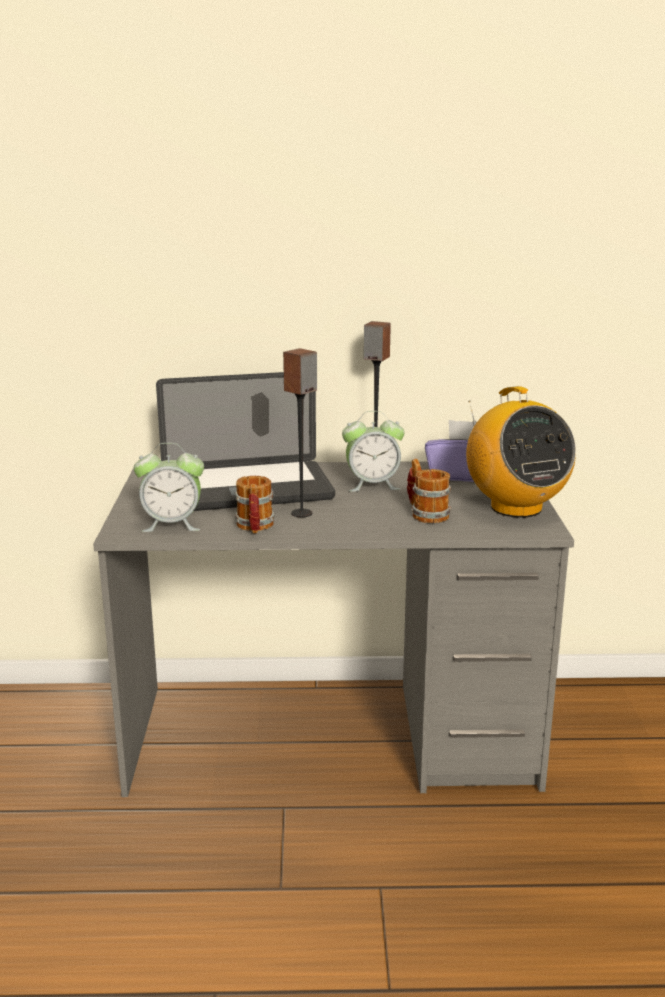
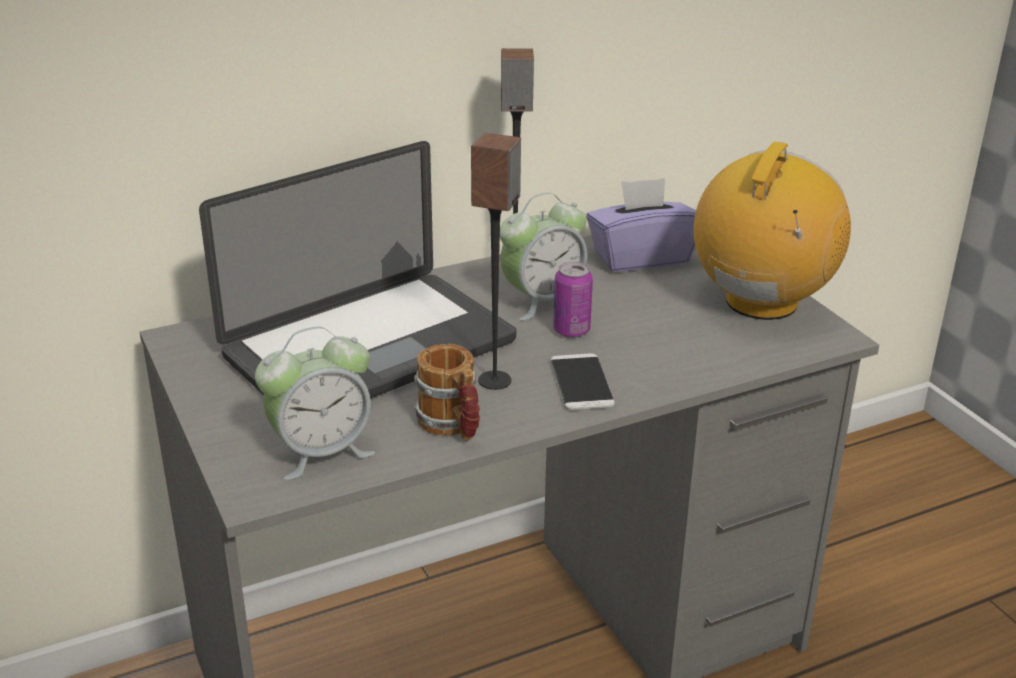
camera: 25 degrees left, 10 degrees up
mug [407,459,451,523] -> none
radio [466,386,576,518] -> radio turned 105 degrees counterclockwise [693,141,851,320]
none -> phone [551,353,615,410]
none -> can [553,261,593,338]

